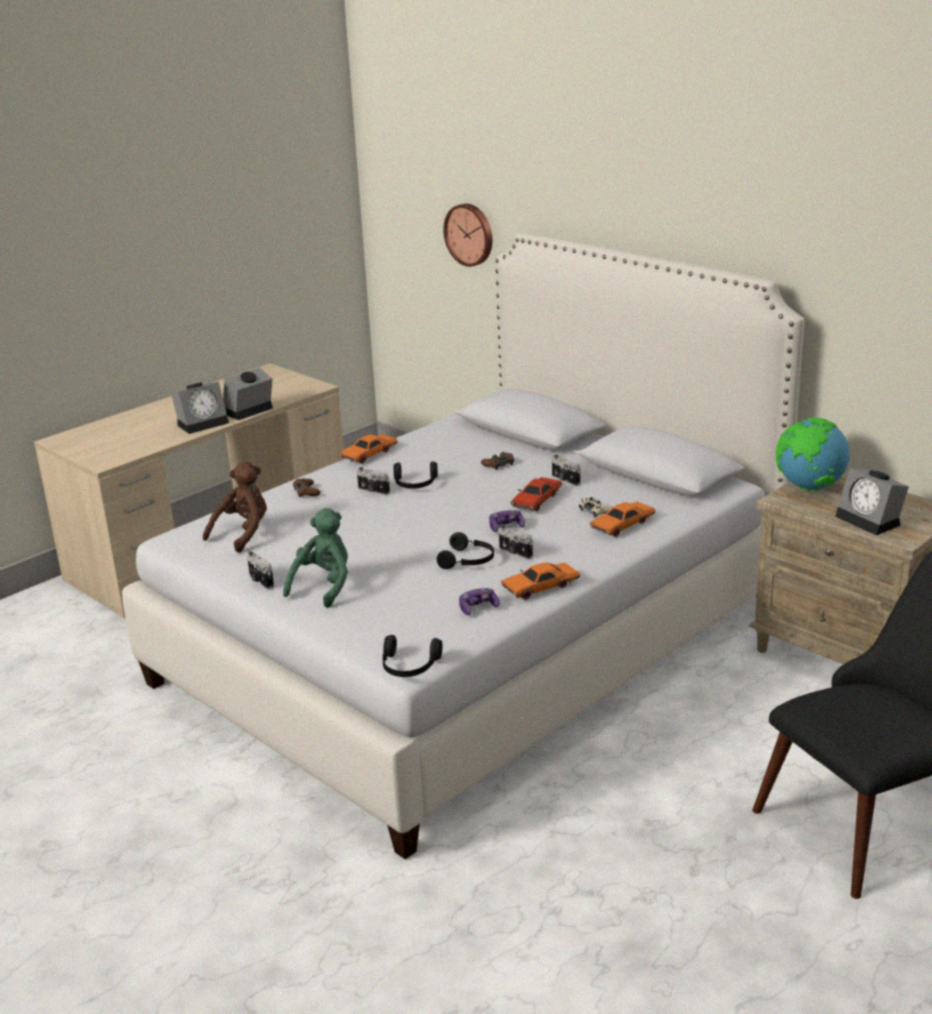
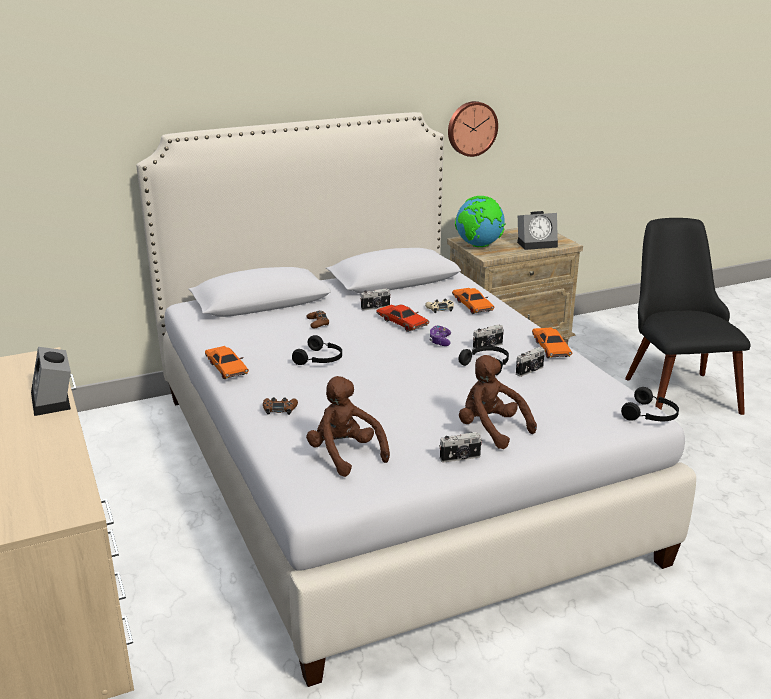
camera: 70 degrees left, 0 degrees up
alarm clock [171,382,229,434] -> none
green plush toy [283,508,348,608] -> brown plush toy [459,355,537,449]
camera [357,467,390,495] -> camera moved to [516,347,545,377]
wall clock [443,204,492,267] -> wall clock moved to [448,101,498,157]
game controller [459,588,500,615] -> none

